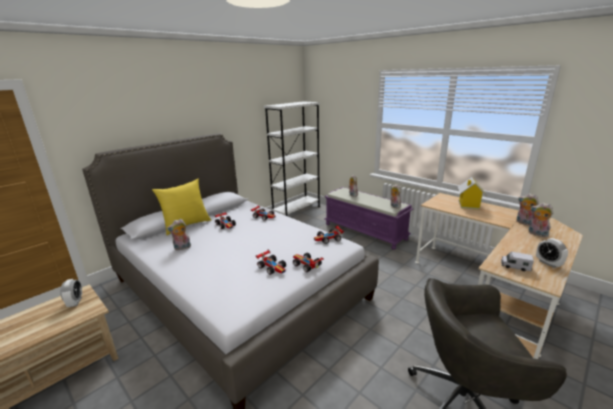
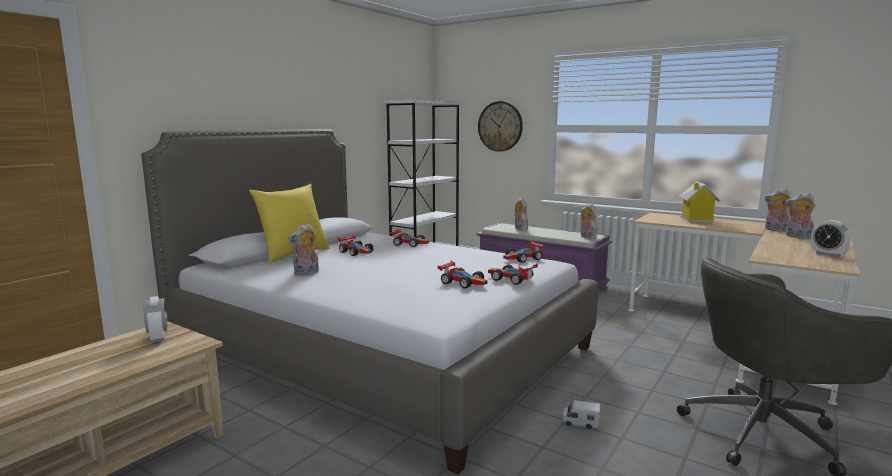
camera: 10 degrees left, 10 degrees down
toy truck [501,251,534,272] -> toy truck moved to [561,400,600,429]
none -> wall clock [478,101,523,152]

